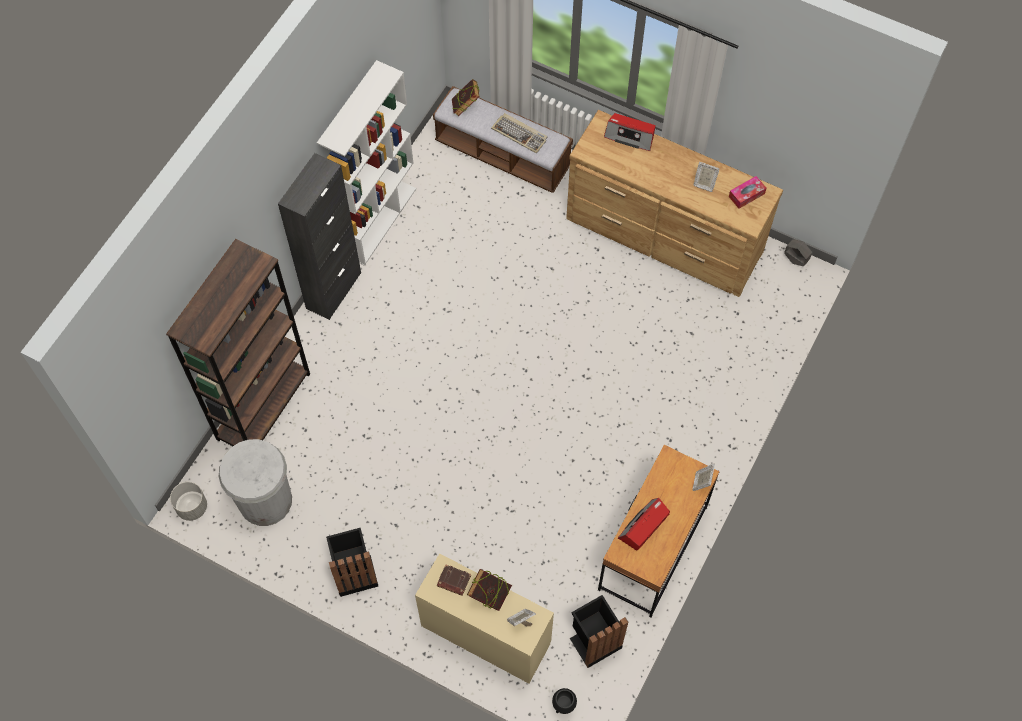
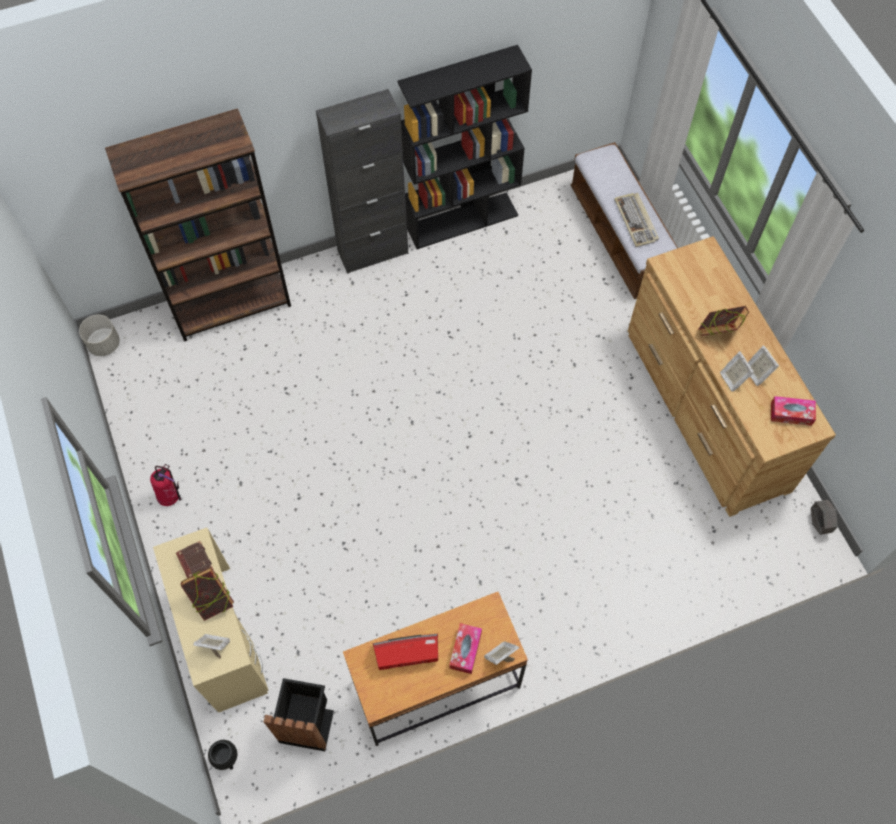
camera: 40 degrees right, 0 degrees up
white trash can [219,439,292,526] -> none
white bookcase [317,60,416,266] -> black bookcase [397,45,532,249]
black trash can [326,528,378,597] -> fire extinguisher [150,464,181,506]
book [452,79,480,116] -> book moved to [698,306,749,336]
radio [604,113,656,151] -> none
none -> tissue box [449,623,482,674]
none -> picture frame [720,351,754,392]

